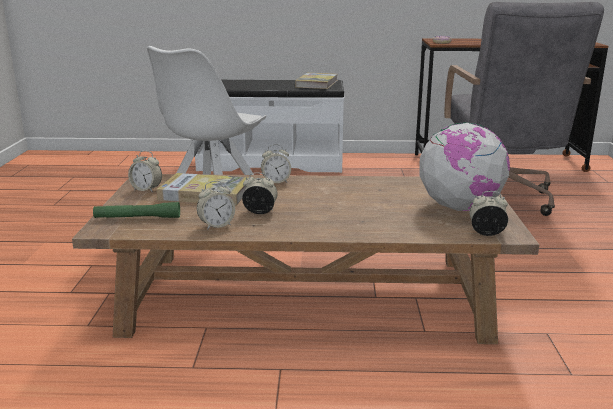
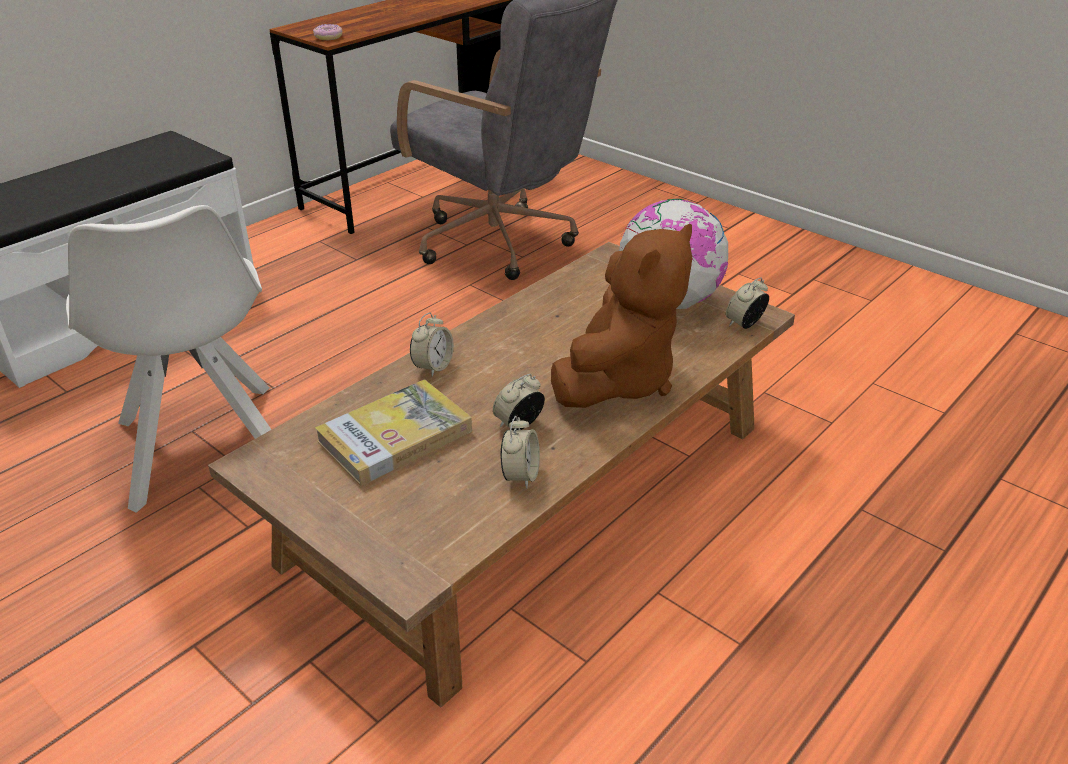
camera: 50 degrees left, 15 degrees up
green flashlight [93,202,180,218] -> none
alarm clock [128,151,162,192] -> none
book [295,73,338,89] -> none
none -> brown plush toy [551,224,692,408]

